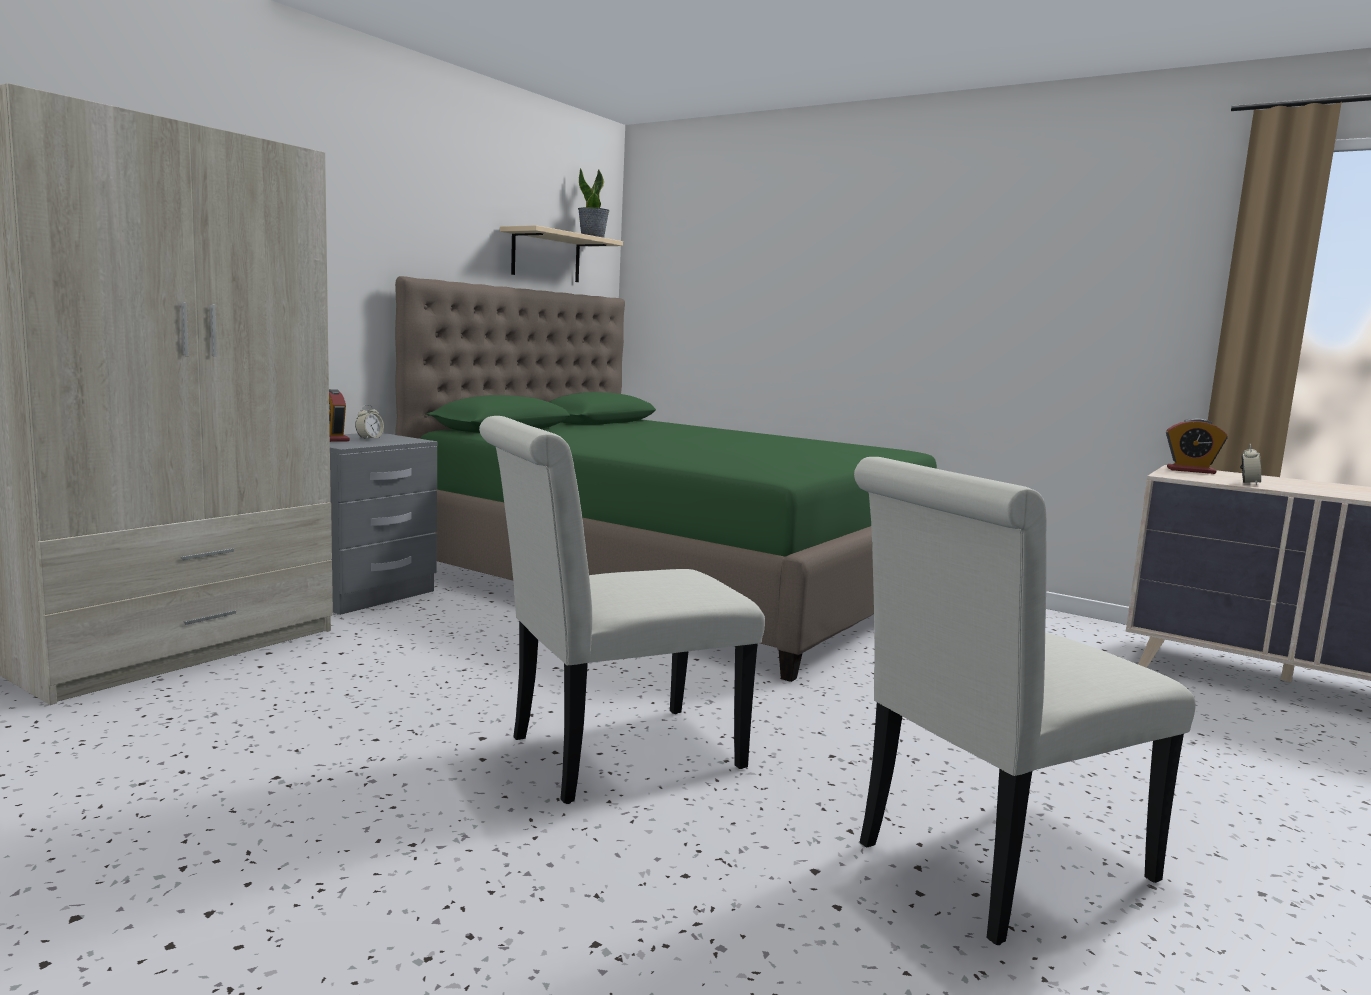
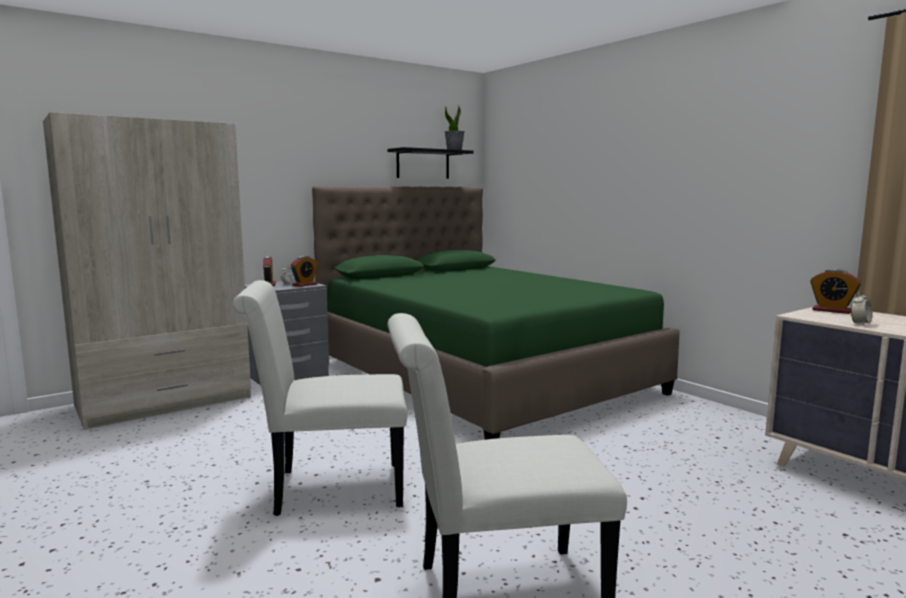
camera: 20 degrees right, 0 degrees up
beige shelf [500,225,623,282] -> black shelf [387,147,474,179]
none -> alarm clock [290,256,318,287]

